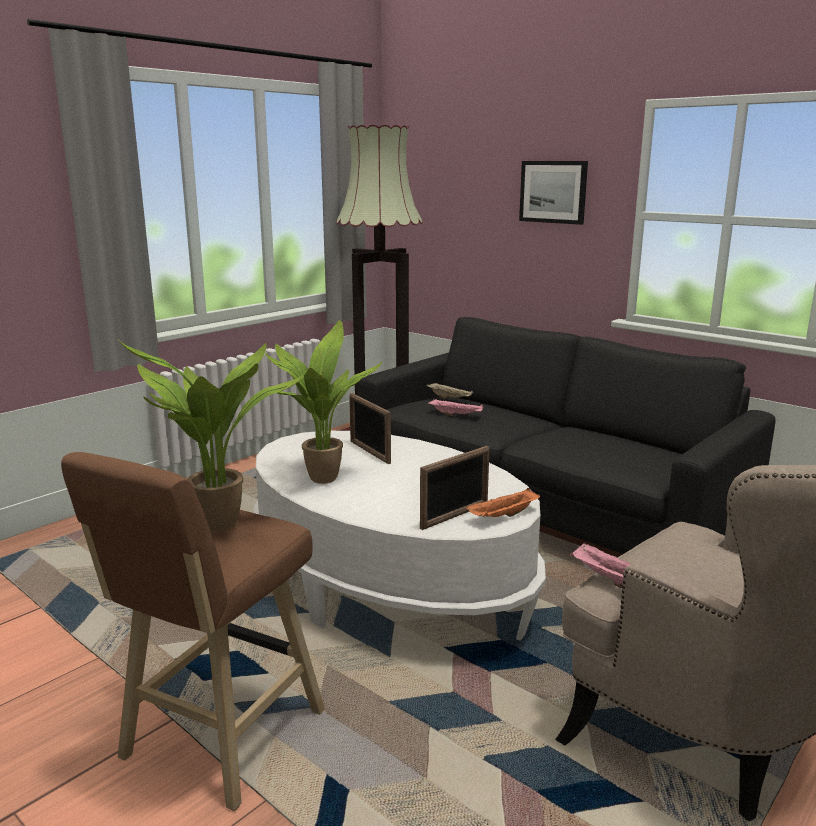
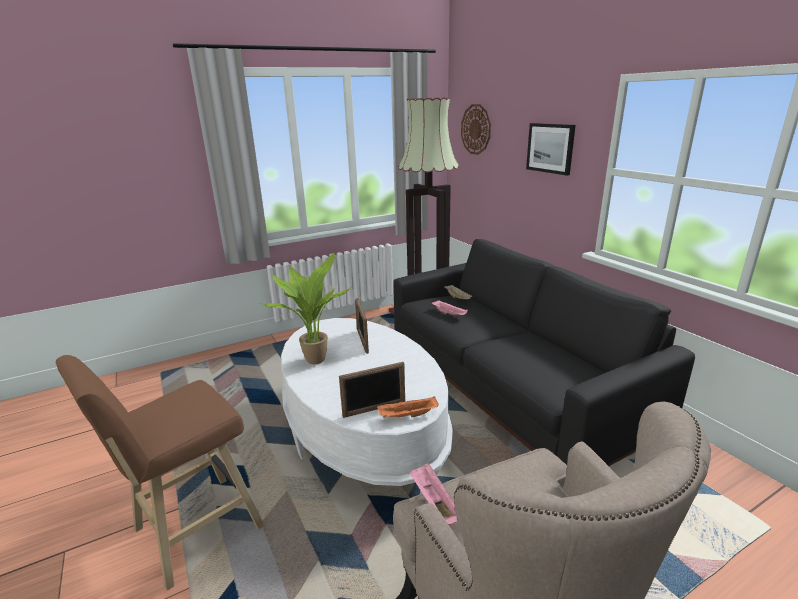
camera: 20 degrees right, 5 degrees up
potted plant [118,340,304,532] -> none
none -> wall clock [461,104,491,155]

